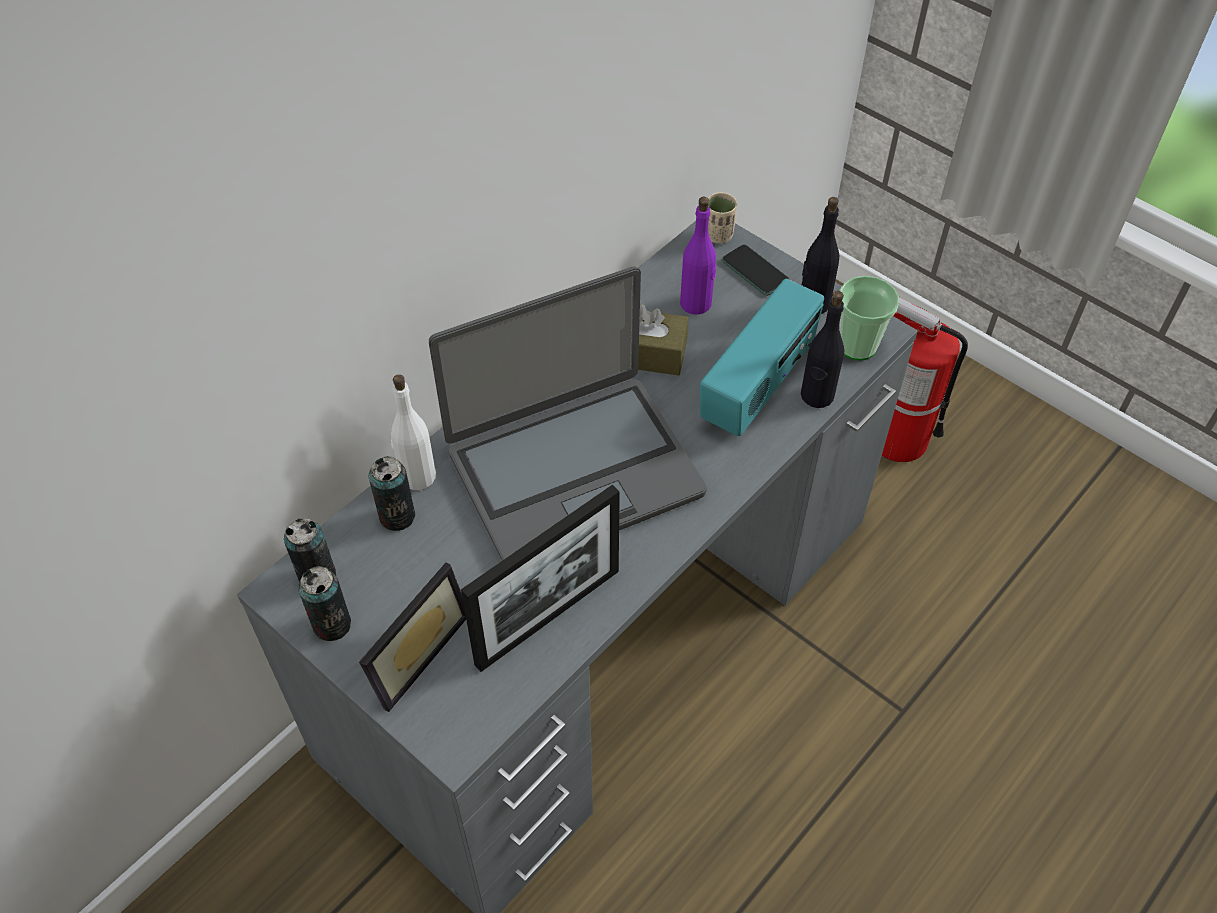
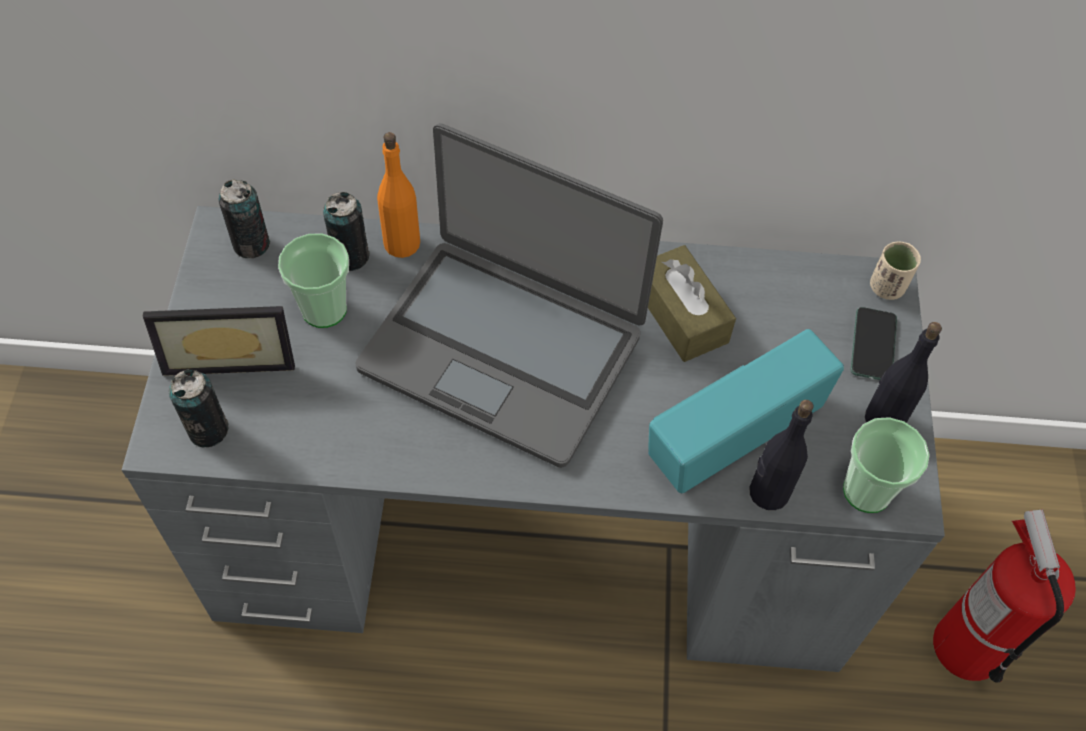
camera: 50 degrees right, 5 degrees up
can [298,566,351,641] -> can moved to [169,369,229,448]
white bottle [391,374,436,490] -> orange bottle [377,132,420,258]
picture frame [461,485,620,672] -> none
purple bottle [680,197,717,315] -> none
radio [700,279,824,436] -> radio turned 150 degrees clockwise [648,329,844,493]
none -> cup [278,233,349,328]

